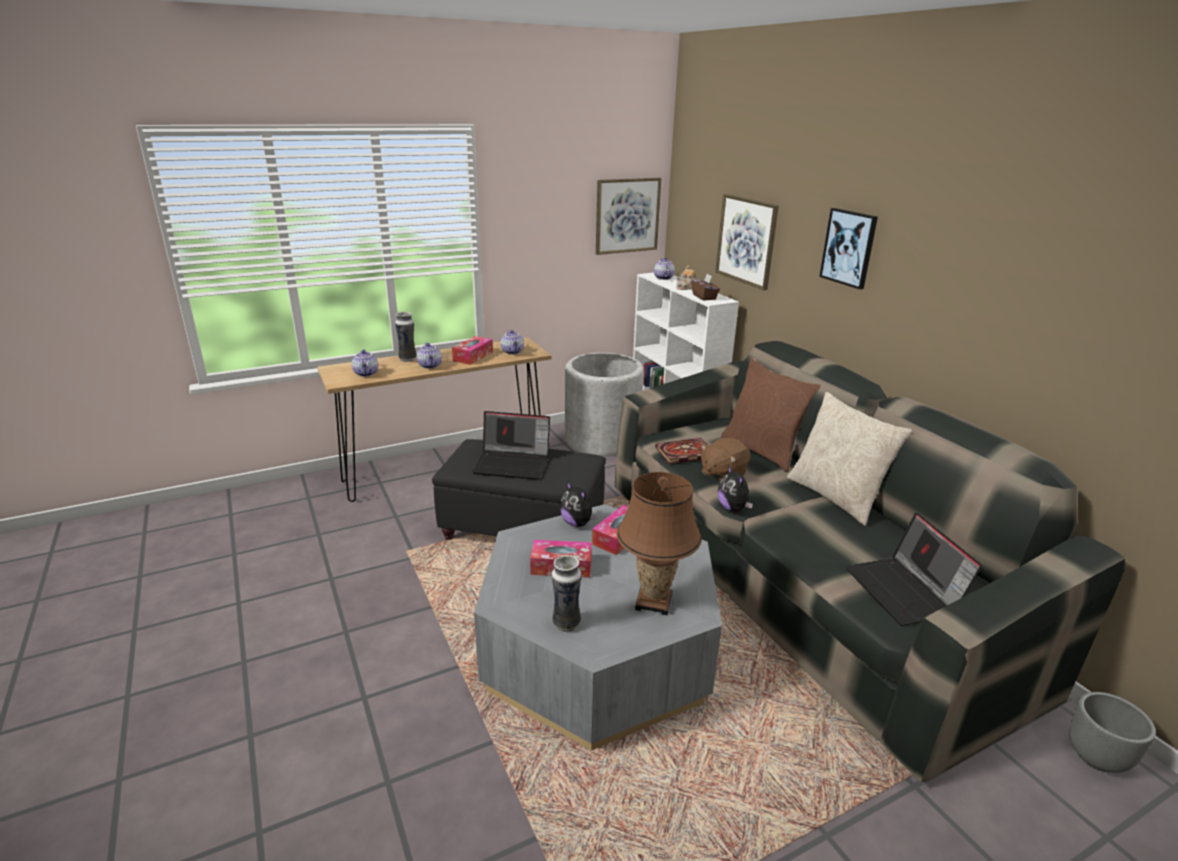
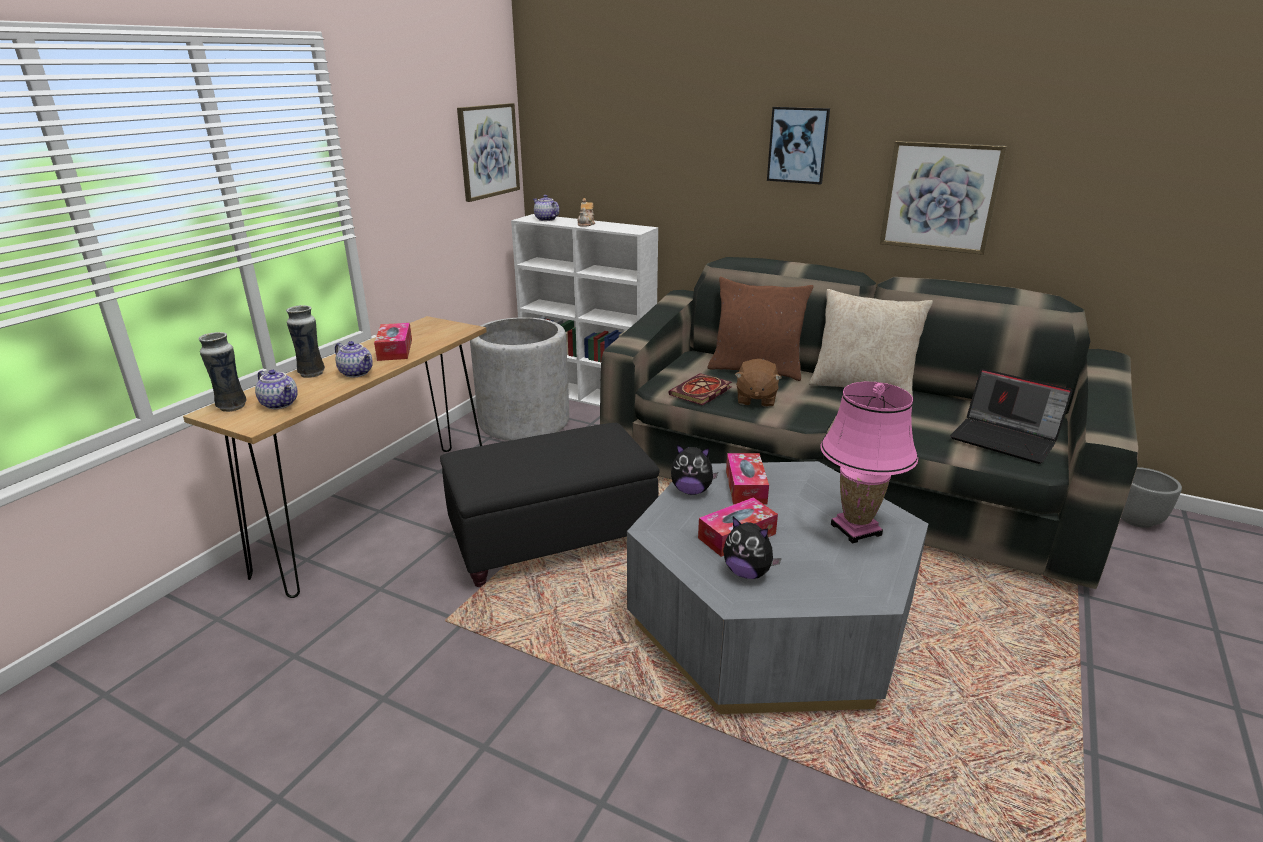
camera: 35 degrees left, 0 degrees up
laptop [472,411,550,480] -> none
teapot [501,330,524,355] -> none
vase [552,555,581,632] -> vase moved to [199,332,247,412]
brown table lamp [617,472,701,616] -> pink table lamp [821,382,918,543]
brown tissue box [691,274,720,300] -> none
picture [715,194,779,290] -> picture moved to [880,141,1007,255]
plush toy [718,465,753,512] -> plush toy moved to [723,517,782,579]

